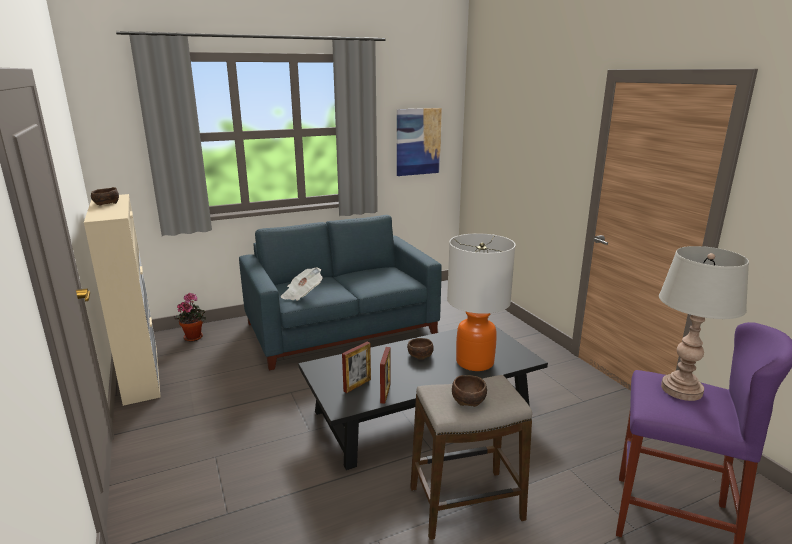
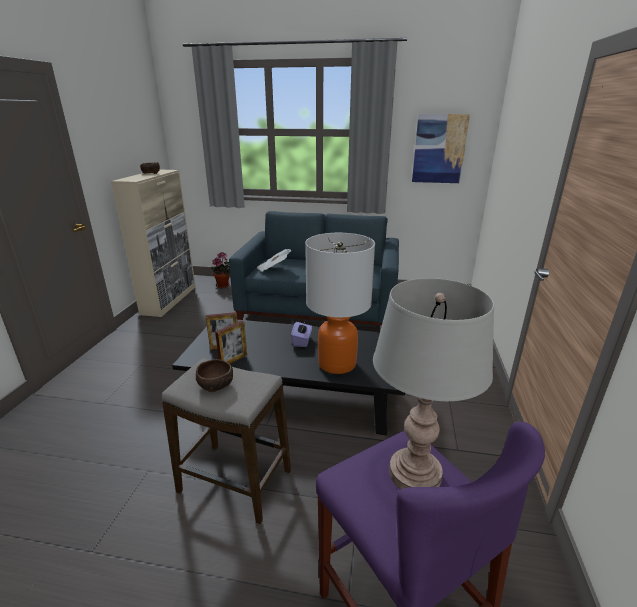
camera: 35 degrees right, 5 degrees up
brown bowl [407,338,434,360] -> purple tissue box [291,321,312,347]

